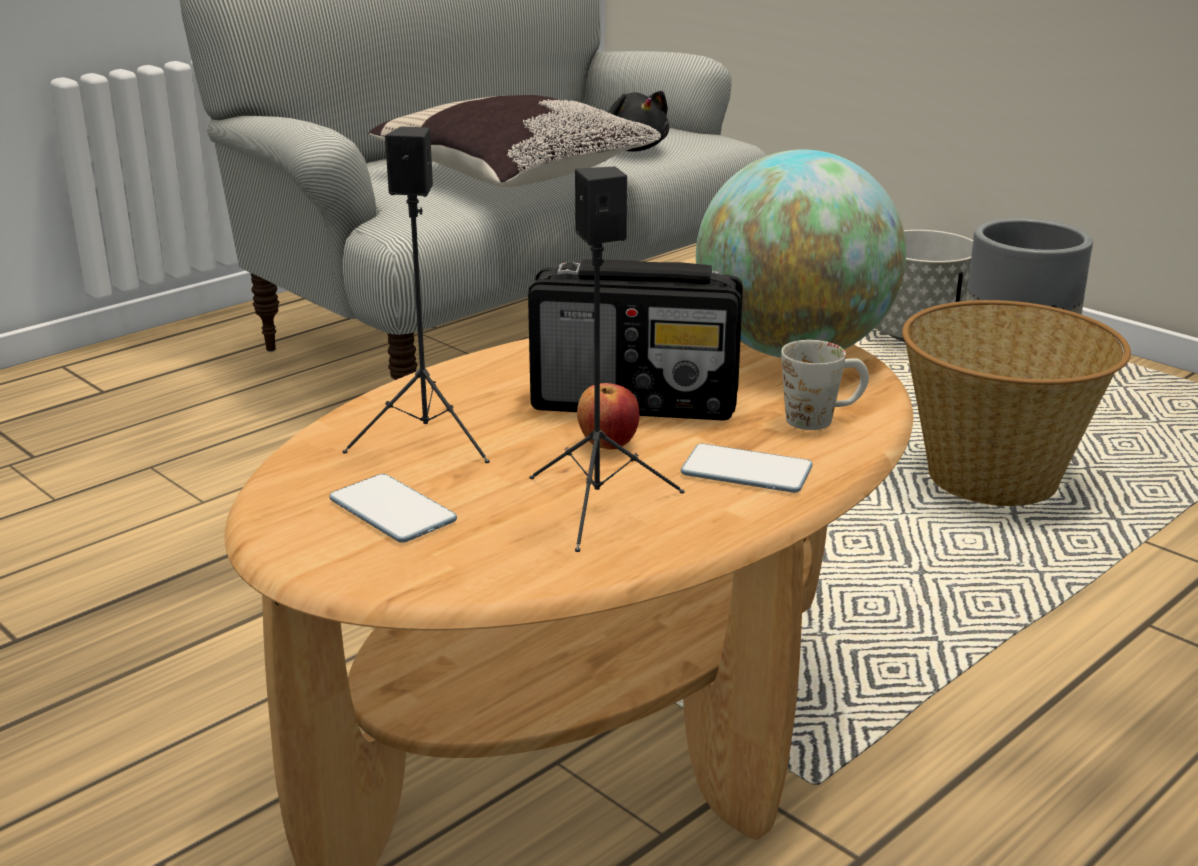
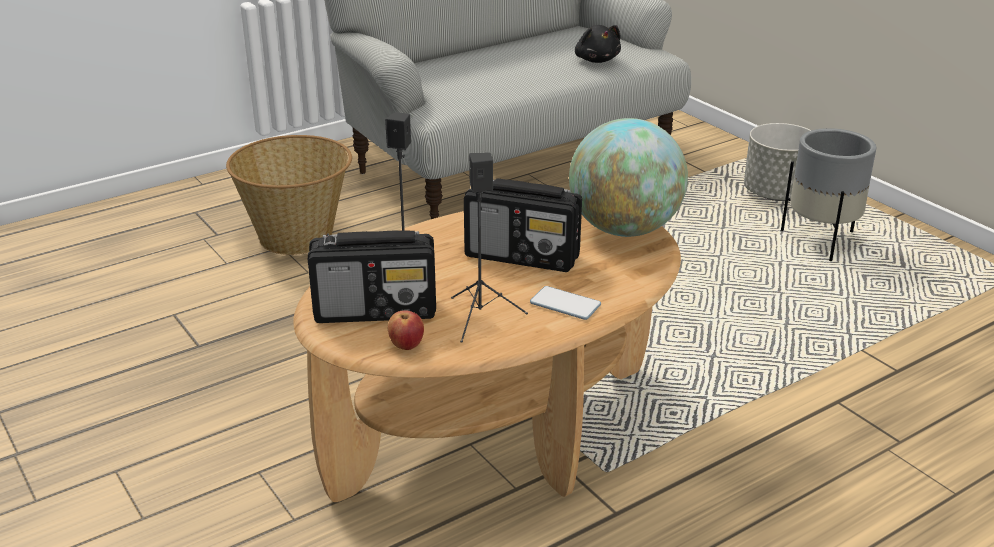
camera: 10 degrees right, 5 degrees up
phone [329,474,457,543] -> radio [308,230,436,323]
pillow [368,95,661,187] -> none
apple [577,383,639,449] -> apple moved to [388,310,424,350]
white mug [781,340,869,430] -> none
basket [902,300,1131,506] -> basket moved to [226,135,352,255]

